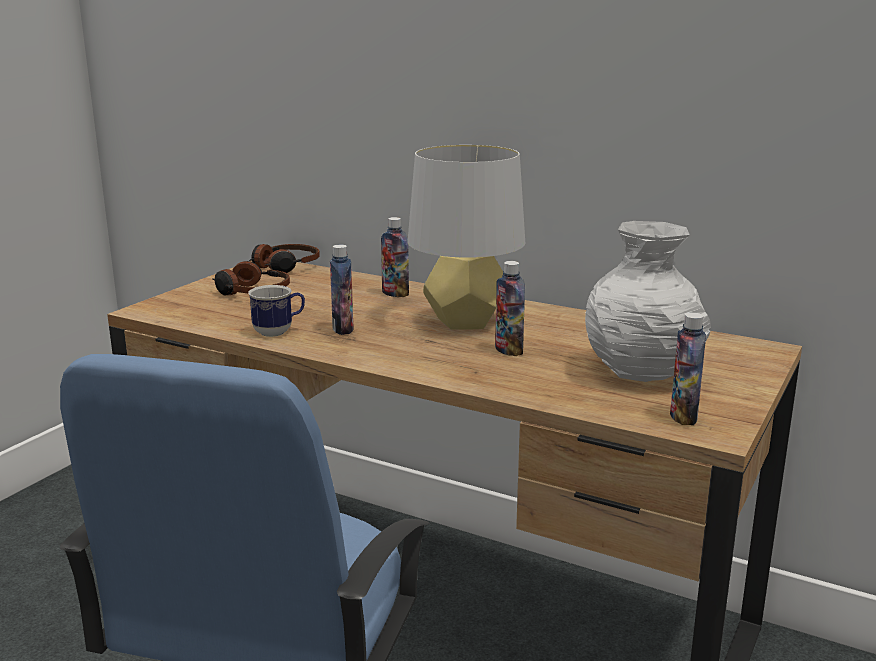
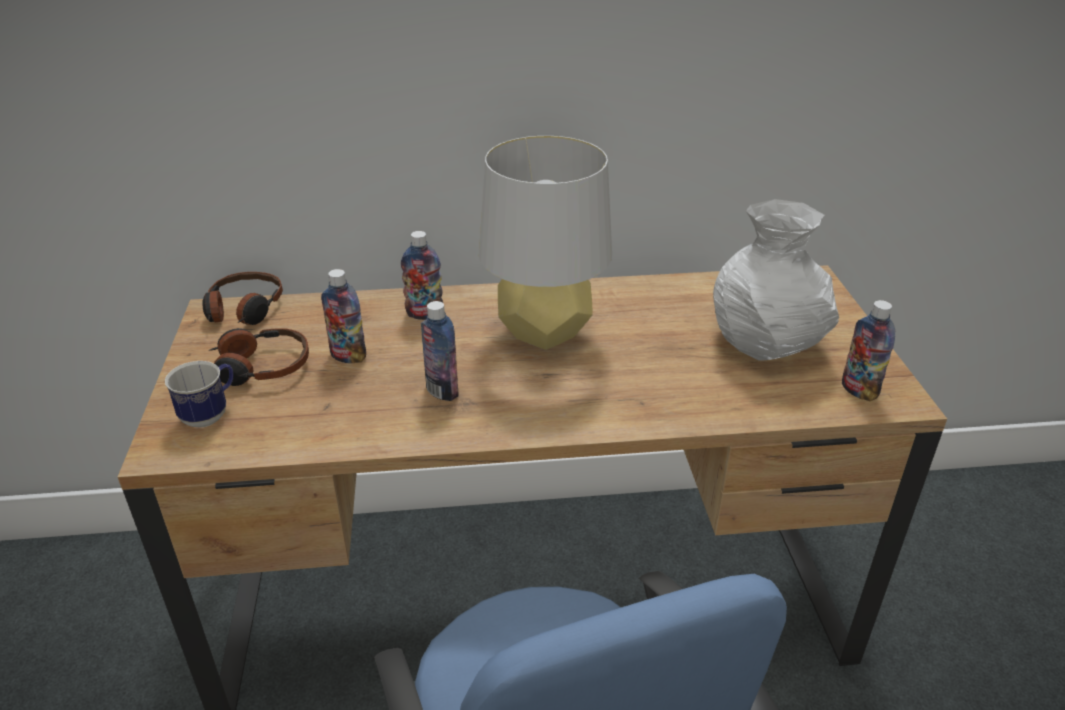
camera: 35 degrees left, 15 degrees up
mug [248,285,305,337] -> mug moved to [165,361,233,428]
bottle [495,261,525,356] -> bottle moved to [321,269,366,363]

